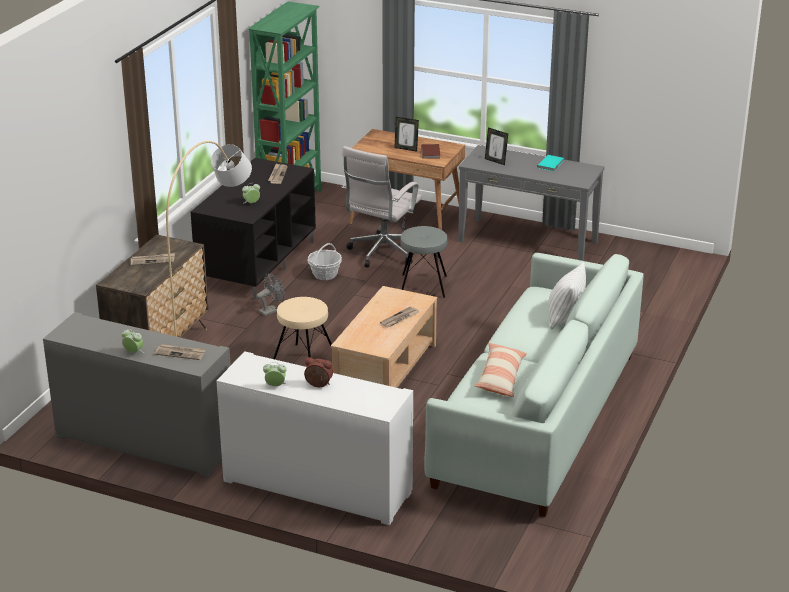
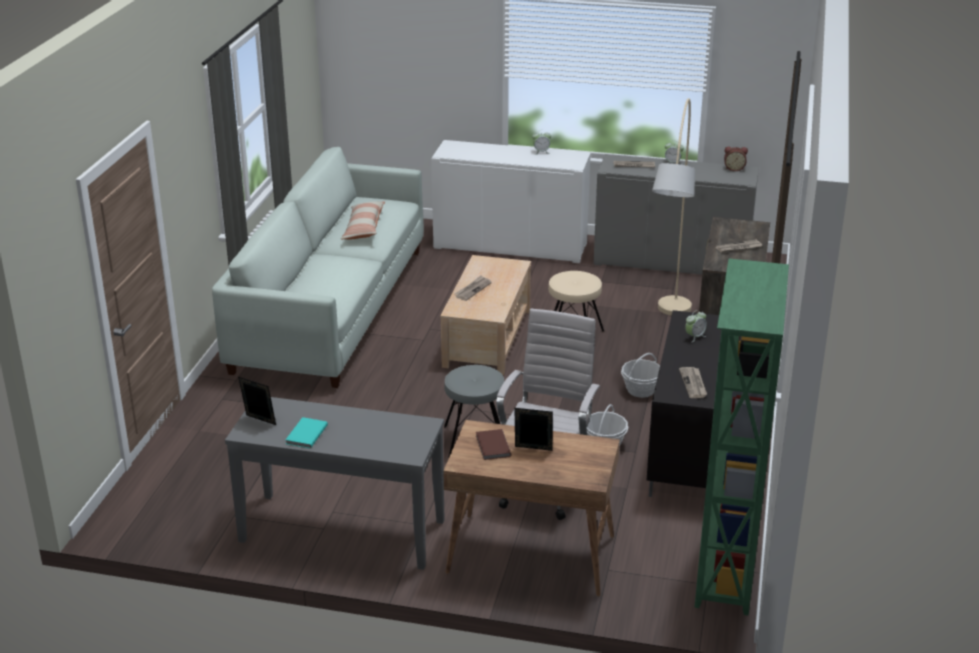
camera: 170 degrees right, 0 degrees up
grey fan [256,274,285,316] -> basket [621,353,660,398]
alarm clock [304,357,333,387] -> alarm clock moved to [724,147,748,171]
picture frame [485,128,508,165] -> picture frame moved to [238,377,276,425]
white pillow [548,262,586,329] -> none

